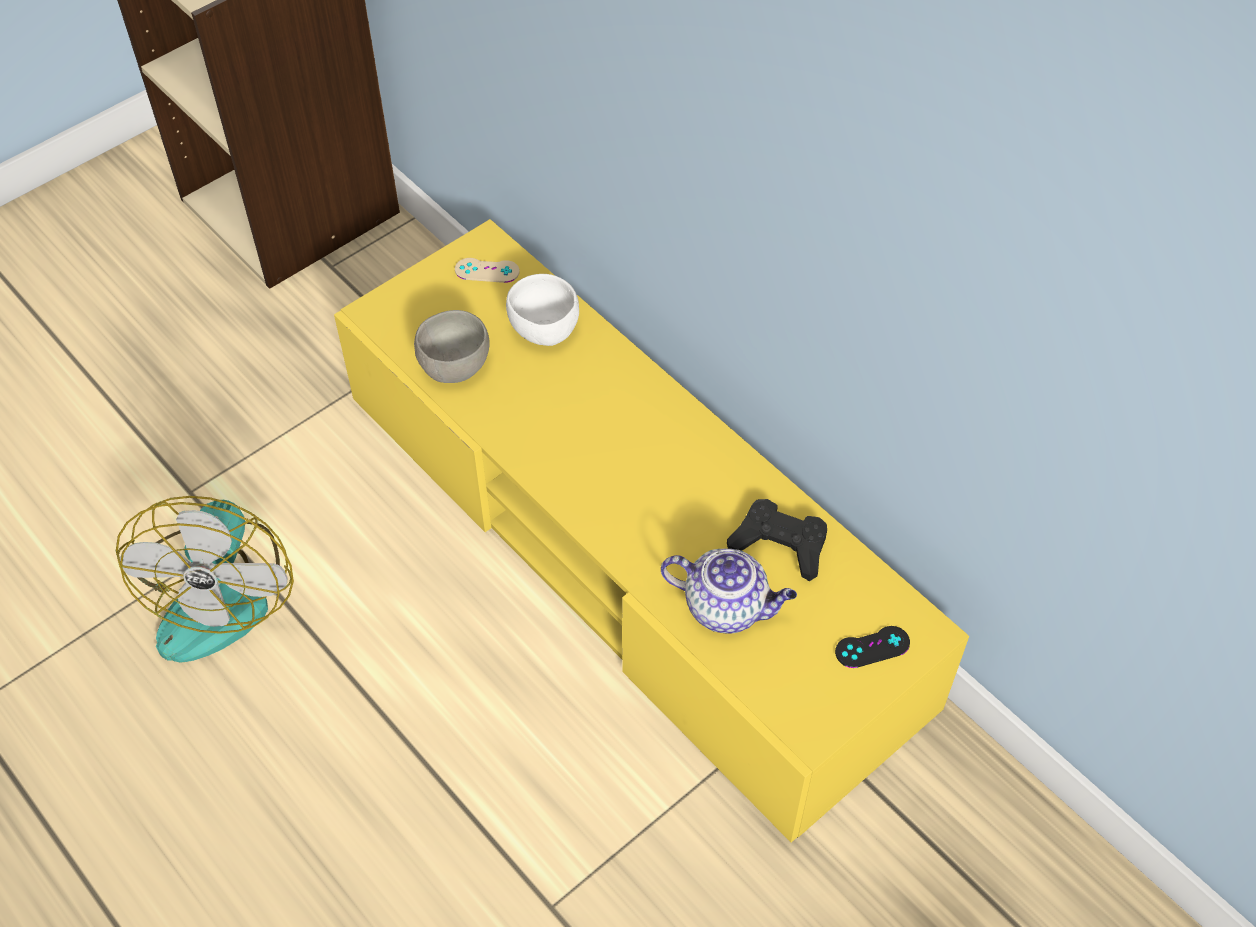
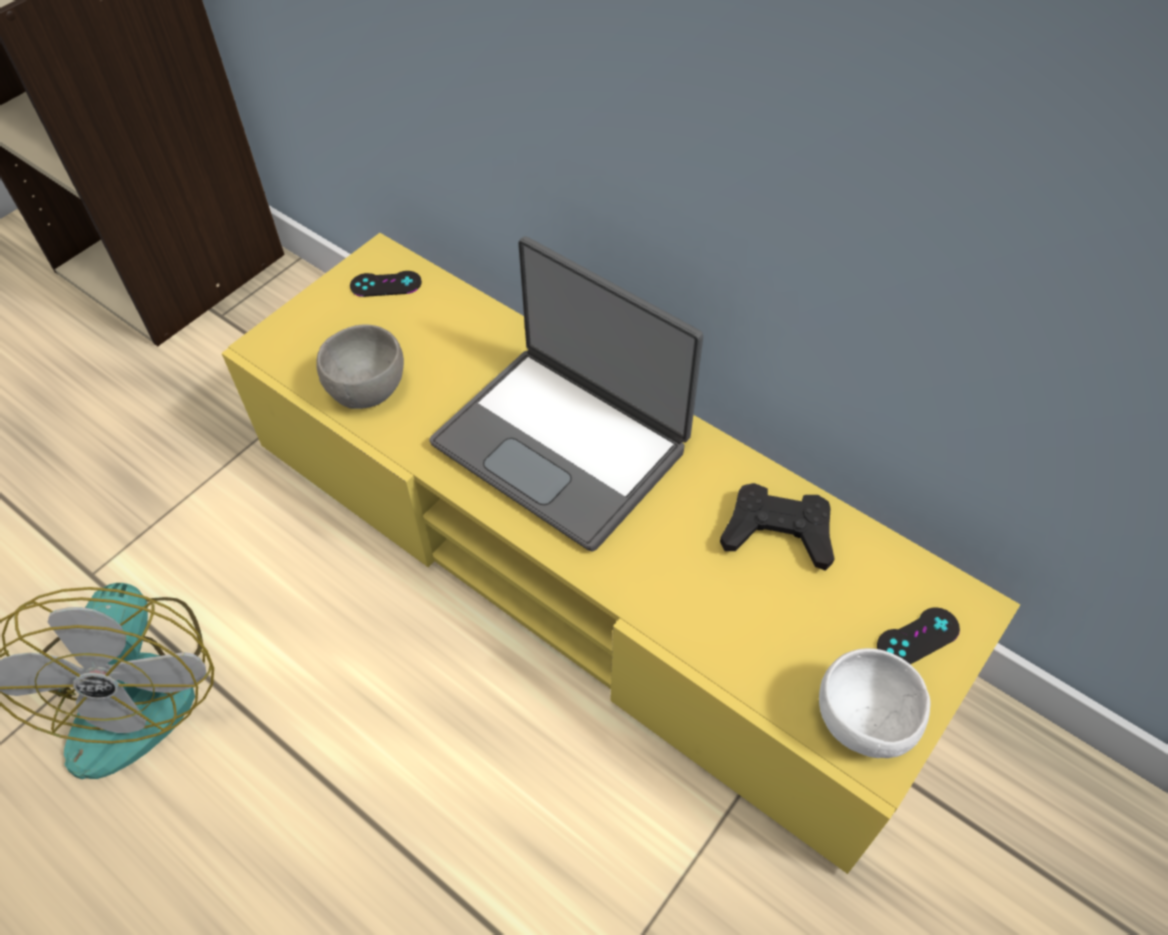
camera: 10 degrees left, 0 degrees up
beige game controller [455,258,520,283] -> black game controller [350,271,422,297]
white bowl [506,274,579,346] -> white bowl moved to [819,648,931,758]
teapot [661,549,797,634] -> none
none -> laptop [429,236,703,552]

